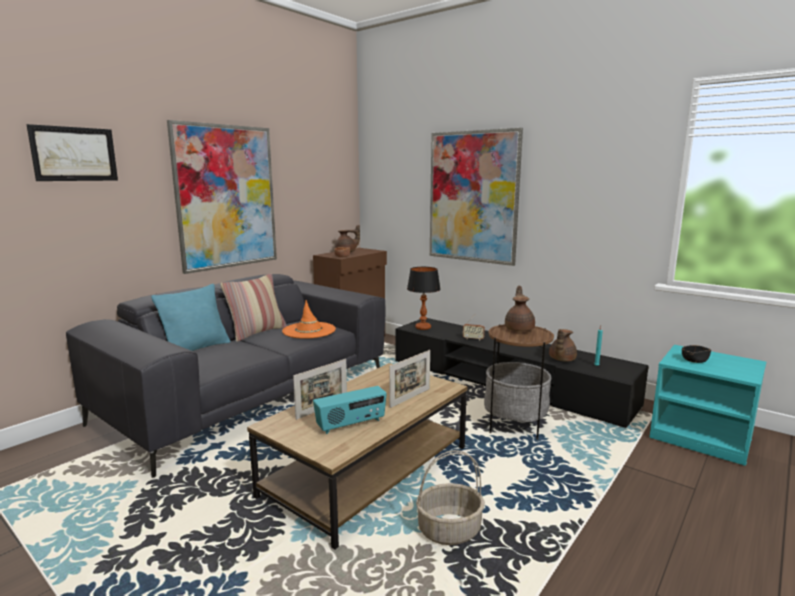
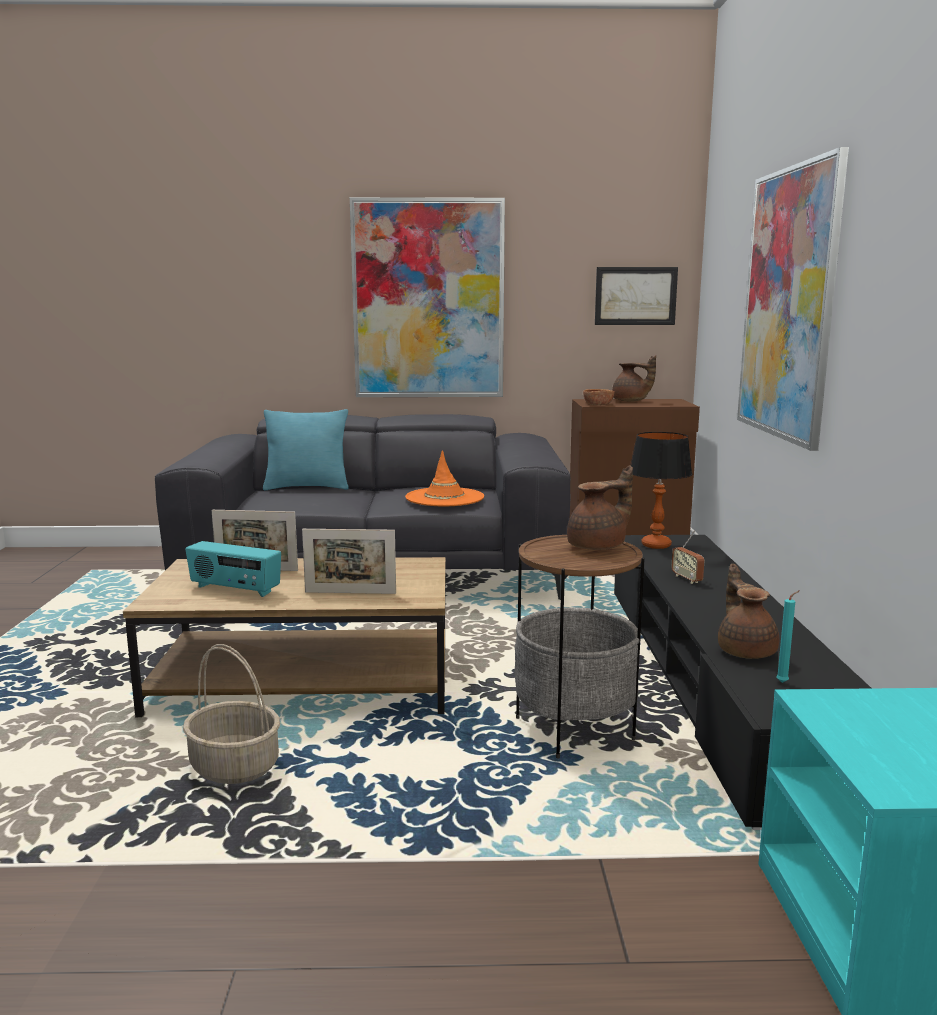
camera: 50 degrees right, 0 degrees up
picture [26,124,118,181] -> picture moved to [595,267,678,325]
pillow [220,274,287,342] -> none
brown teapot [549,329,577,362] -> brown teapot turned 90 degrees clockwise [718,564,779,659]
black bowl [682,345,711,363] -> none

